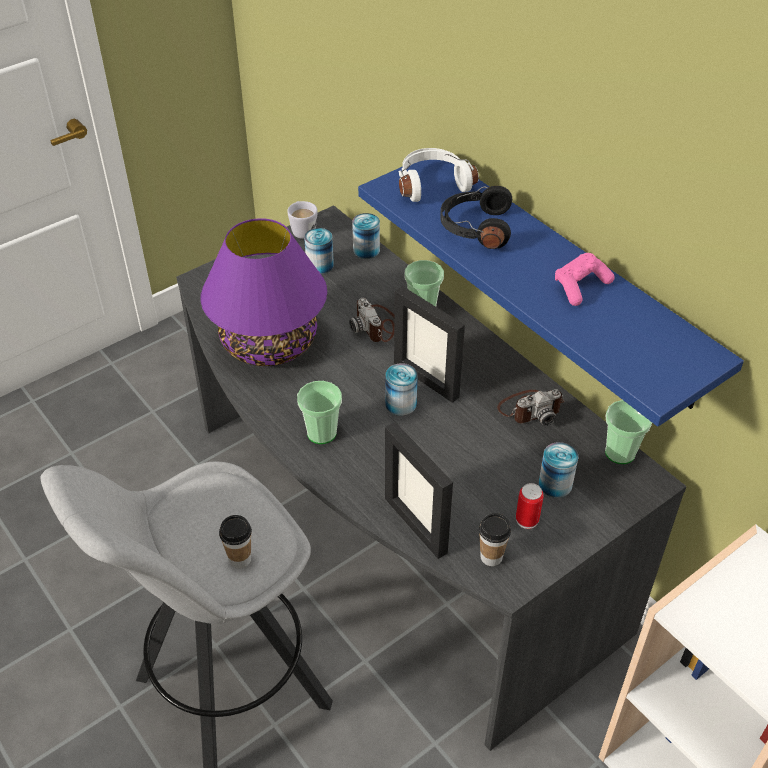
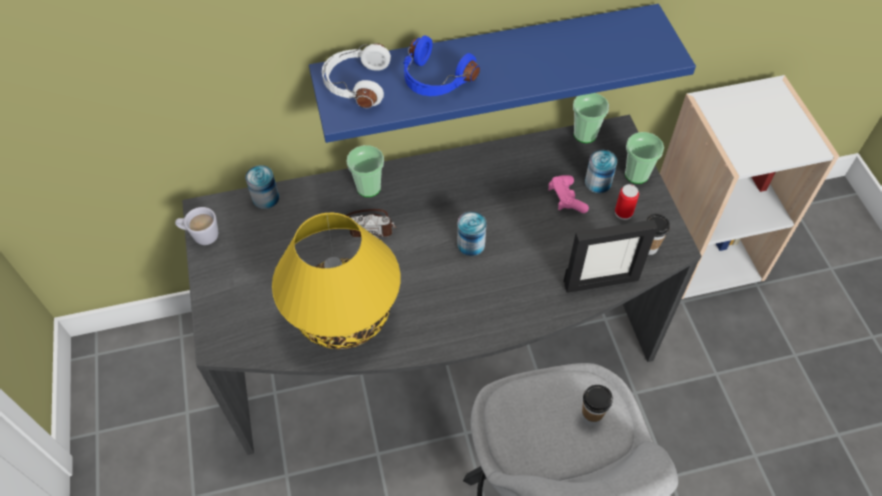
camera: 65 degrees left, 10 degrees up
purple table lamp [200,218,327,366] -> yellow table lamp [272,213,401,349]
cup [297,381,342,444] -> cup moved to [625,132,664,184]
can [304,228,334,274] -> none
picture frame [394,286,465,403] -> none
black headphones [440,186,512,249] -> blue headphones [403,36,480,96]
camera [497,389,564,426] -> none
pink game controller [555,253,615,306] -> pink game controller moved to [548,175,589,213]

